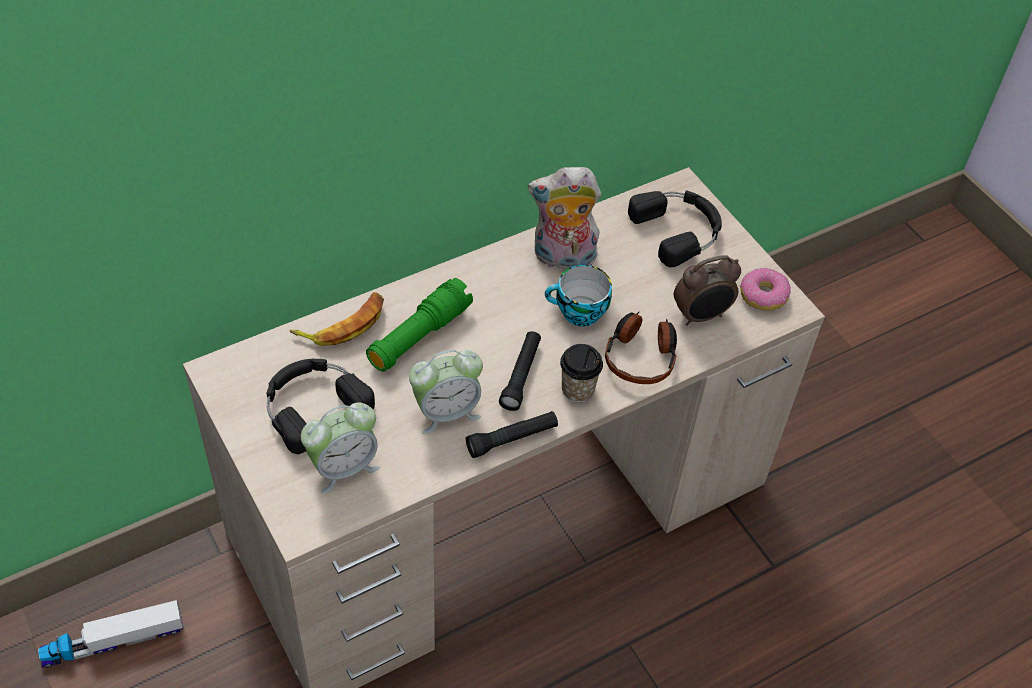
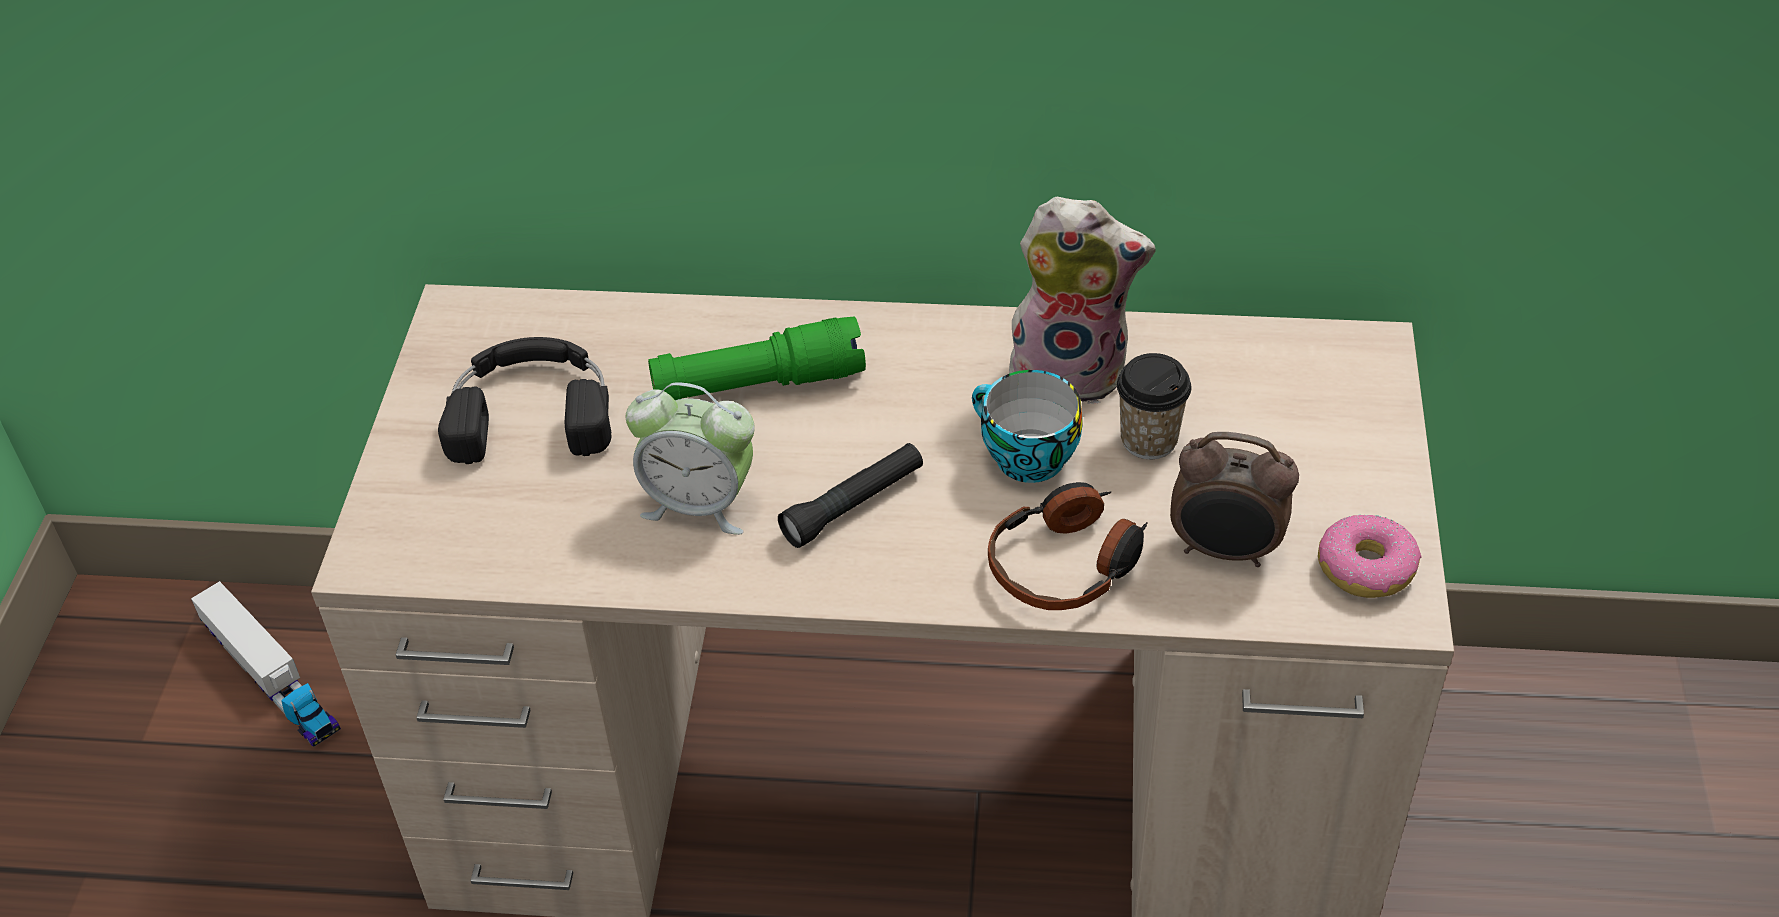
camera: 40 degrees right, 5 degrees down
toy truck [38,600,184,668] -> toy truck turned 150 degrees counterclockwise [191,581,341,747]
banana [290,292,384,346] -> none
alarm clock [301,403,380,494] -> none
black flashlight [466,411,558,458] -> none
plush toy [528,167,601,272] -> plush toy turned 150 degrees clockwise [1009,197,1155,404]
cup [560,344,603,403] -> cup moved to [1117,353,1191,459]
black headphones [628,191,722,267] -> none

